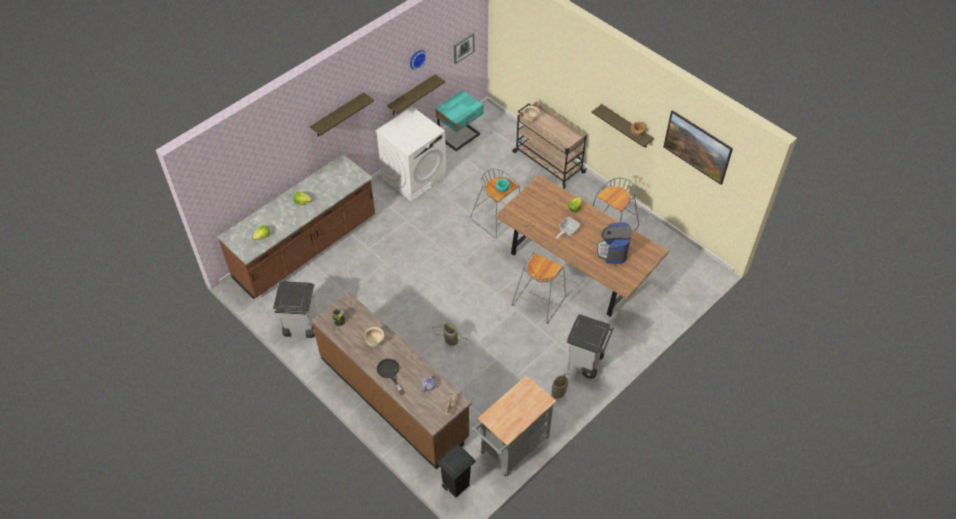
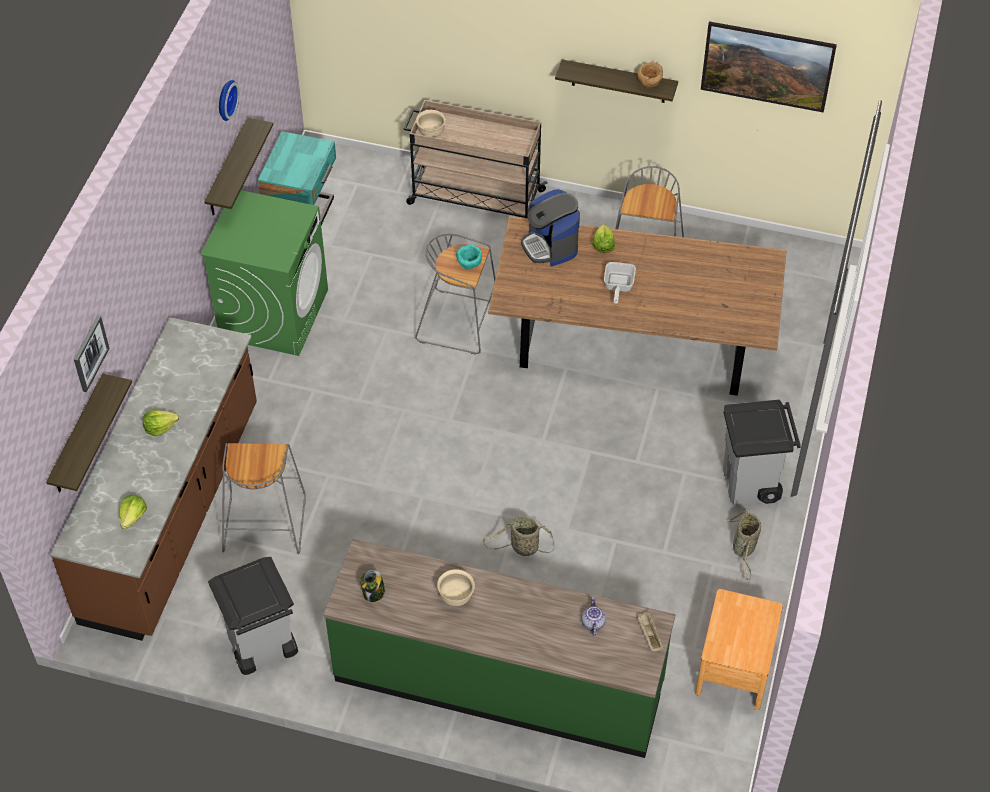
camera: 30 degrees left, 0 degrees up
shelf [310,92,374,136] -> shelf moved to [46,374,132,492]
brown counter [311,292,472,469] -> green counter [324,539,675,758]
white washing machine [375,107,447,202] -> green washing machine [201,190,328,356]
black frying pan [377,359,404,395] -> none
black trash can [437,443,475,498] -> none
picture [454,33,474,64] -> picture moved to [74,315,110,392]
grey cart [472,375,556,476] -> brown nightstand [695,589,783,710]
grey stool [511,253,566,324] -> grey stool moved to [222,443,306,554]
coffee machine [597,222,633,264] -> coffee machine moved to [521,189,580,267]

